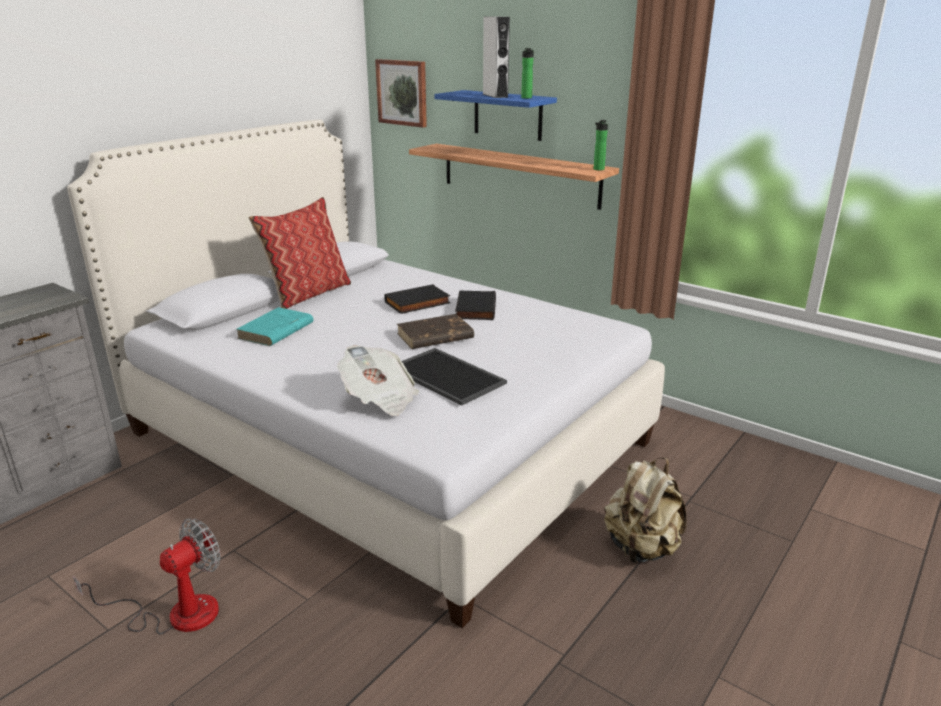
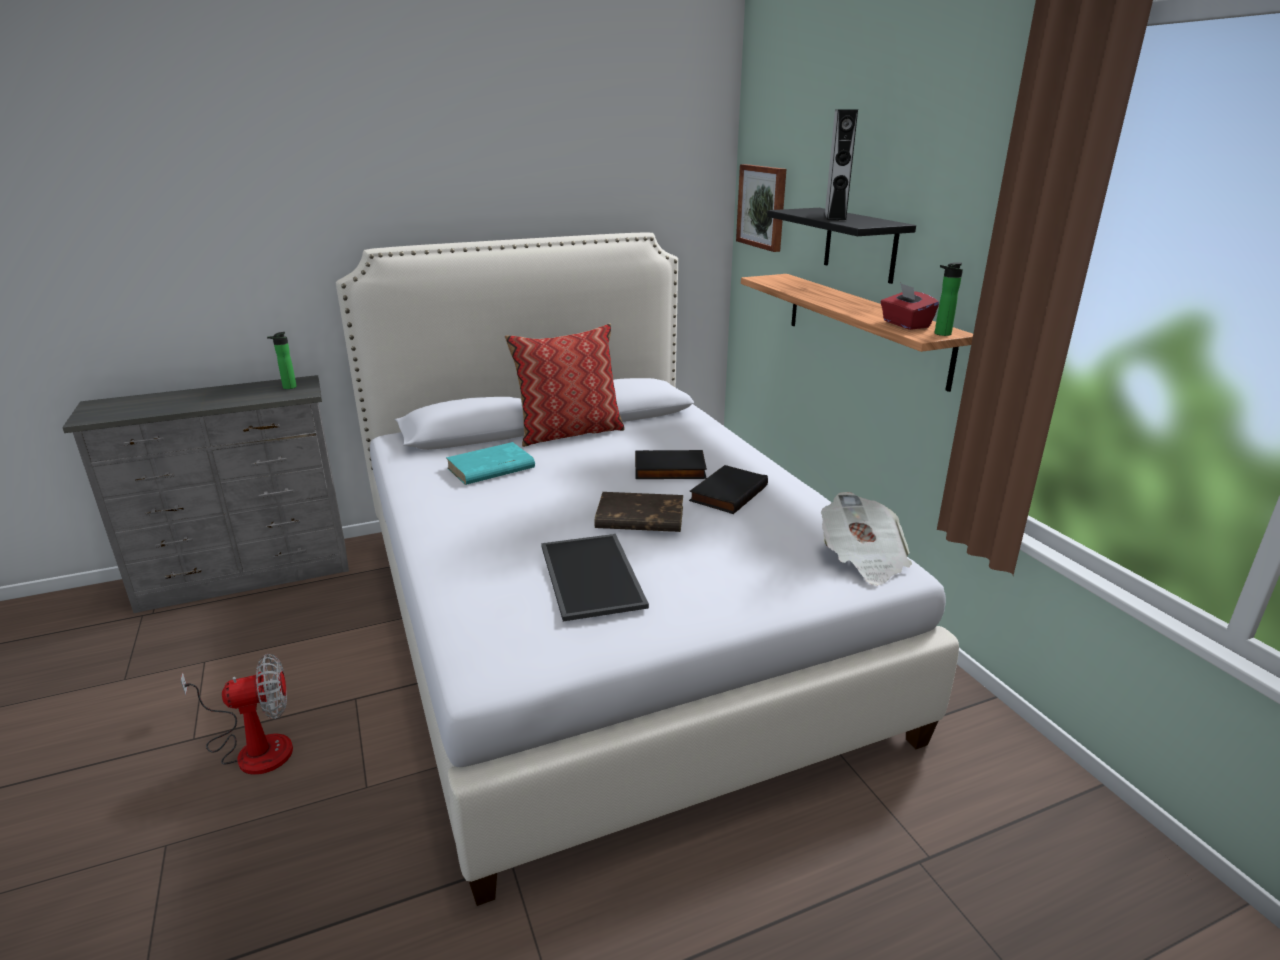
camera: 30 degrees right, 0 degrees up
newspaper [337,345,419,416] -> newspaper moved to [821,492,912,586]
blue shelf [434,90,557,141] -> black shelf [767,208,916,284]
bottle [521,48,534,99] -> bottle moved to [267,332,297,389]
beige backpack [604,458,687,564] -> none
none -> red tissue box [881,283,939,330]

